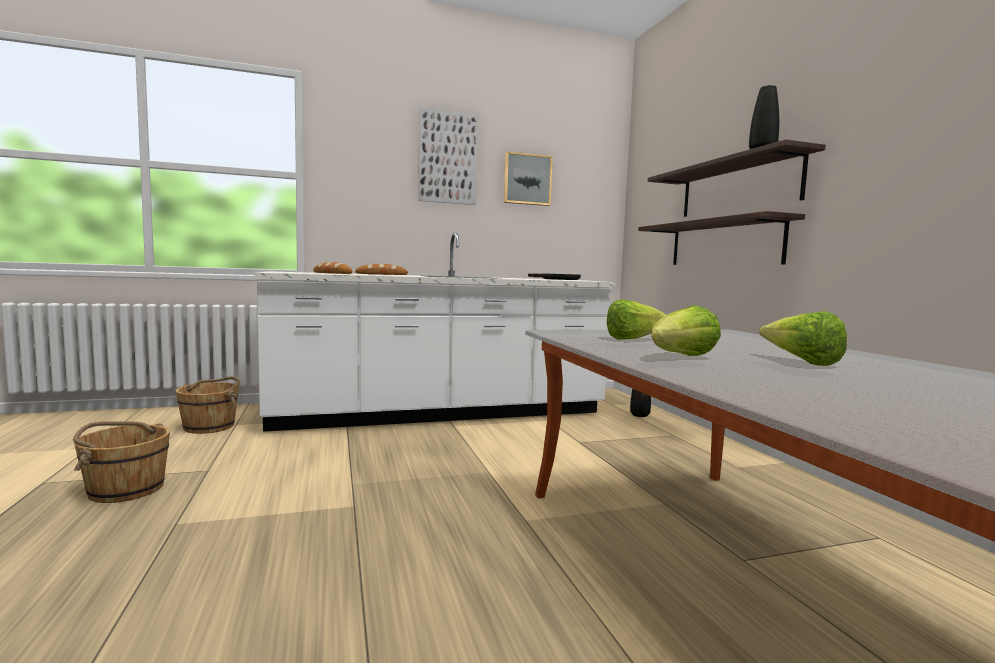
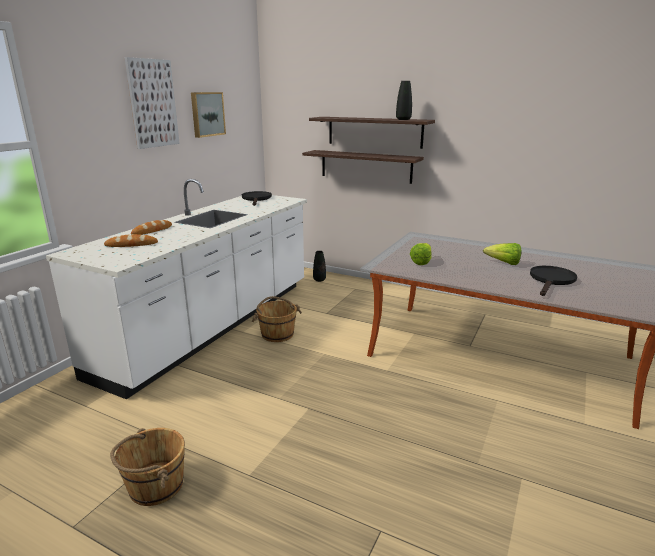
camera: 45 degrees left, 15 degrees up
brown bucket [175,376,240,434] -> brown bucket moved to [252,296,302,342]
lettuce [651,305,721,356] -> none
none -> black frying pan [530,266,577,296]

